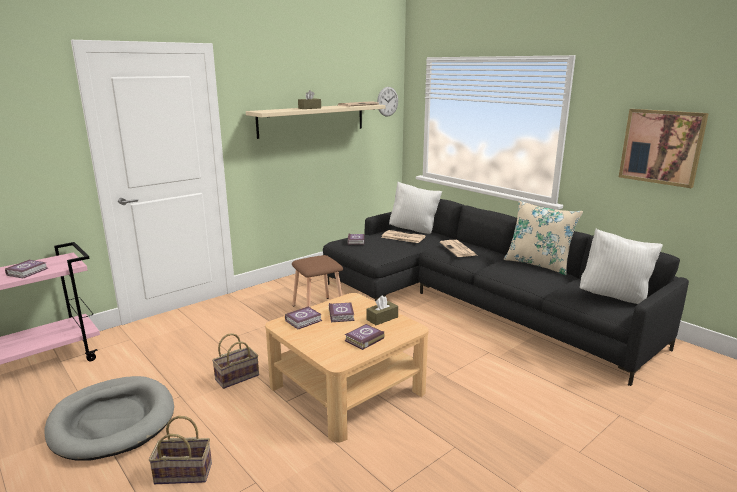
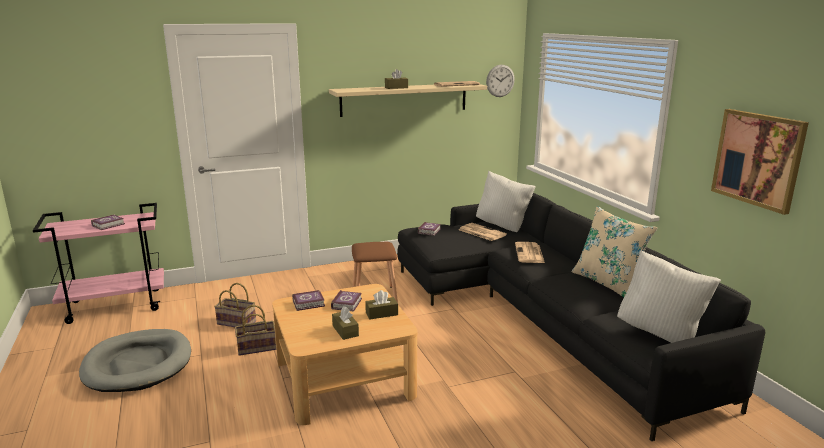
camera: 20 degrees right, 0 degrees up
basket [149,416,212,484] -> basket moved to [214,283,256,327]
book [345,324,384,350] -> brown tissue box [332,306,359,340]

